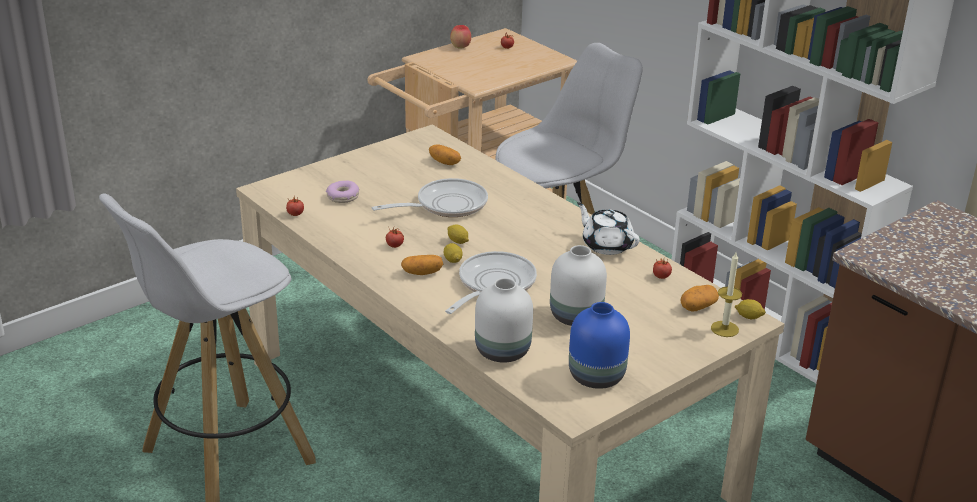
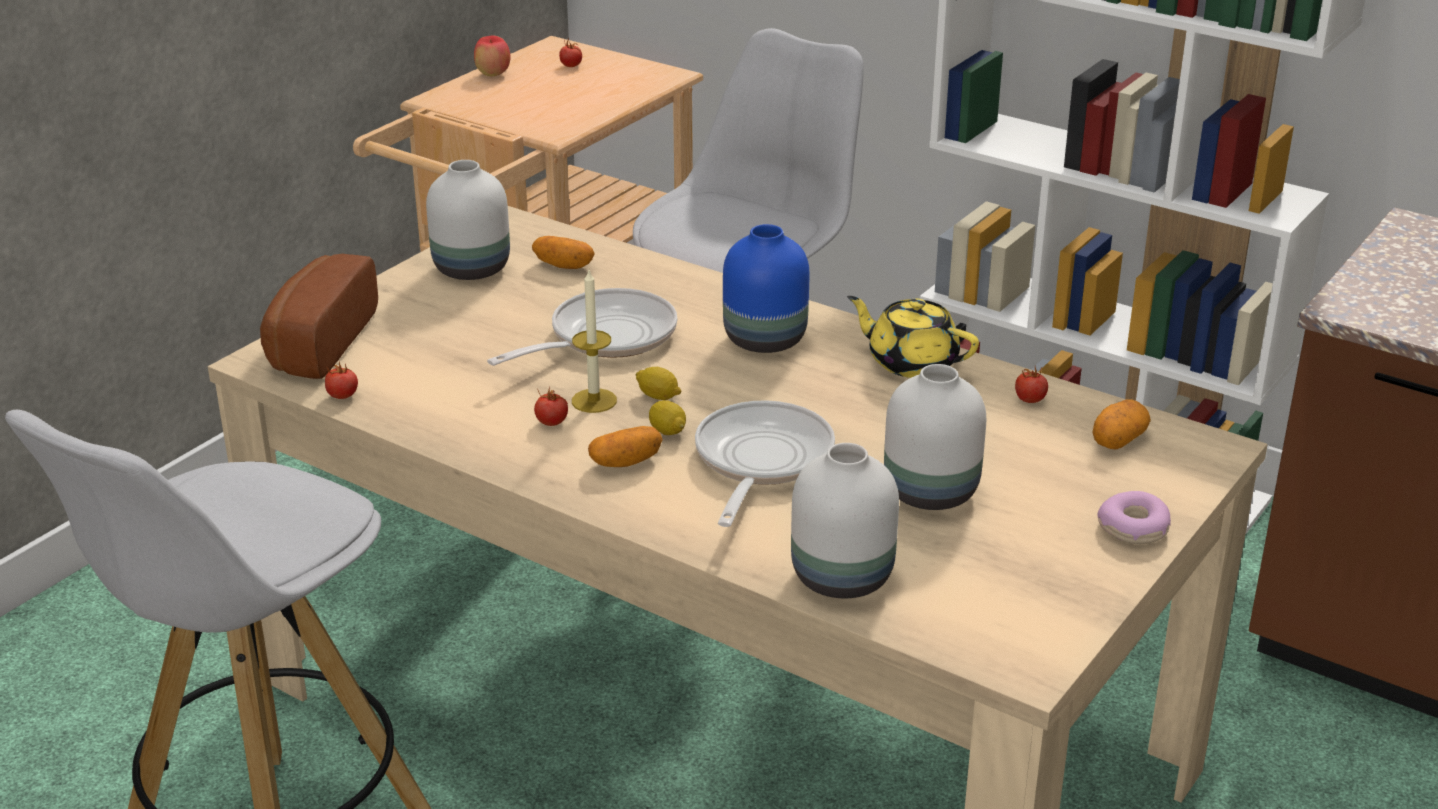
camera: 15 degrees left, 0 degrees up
donut [326,181,359,203] -> donut moved to [1097,491,1171,544]
blue vase [569,302,630,389] -> blue vase moved to [723,224,809,353]
white teapot [577,202,640,255] -> yellow teapot [847,296,979,378]
candle [711,252,742,337] -> candle moved to [572,270,617,413]
lemon [735,299,766,319] -> none
none -> bread [260,254,378,379]
none -> white vase [426,160,510,280]

